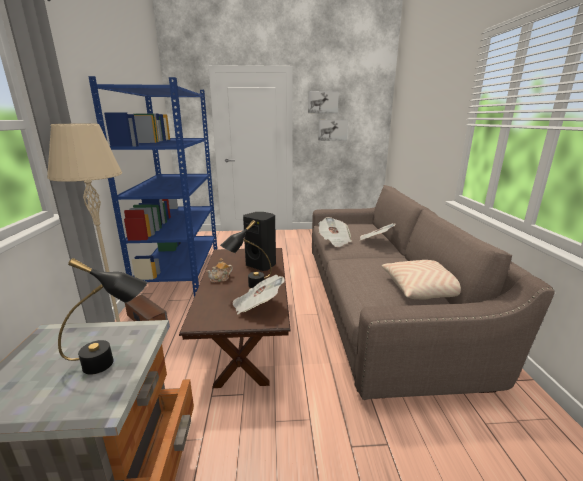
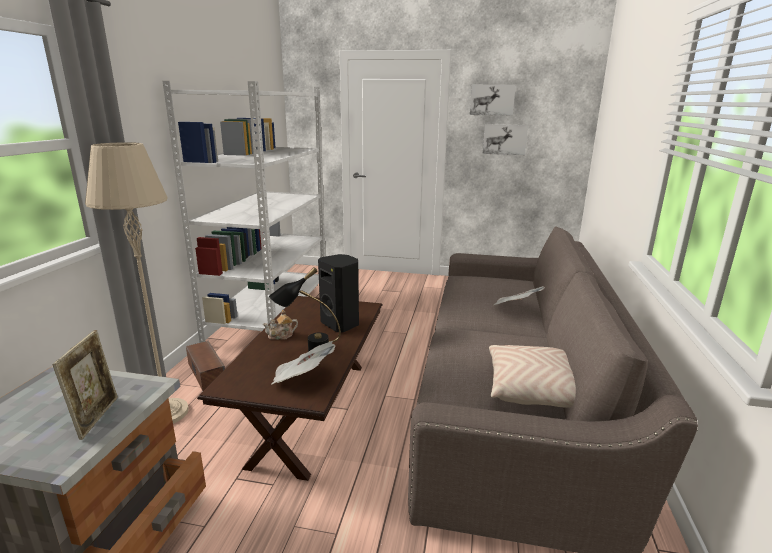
camera: 15 degrees right, 0 degrees up
black table lamp [58,258,147,375] -> picture frame [52,330,118,440]
blue bookcase [88,76,217,297] -> white bookcase [163,81,326,343]
newspaper [318,217,352,247] -> none

